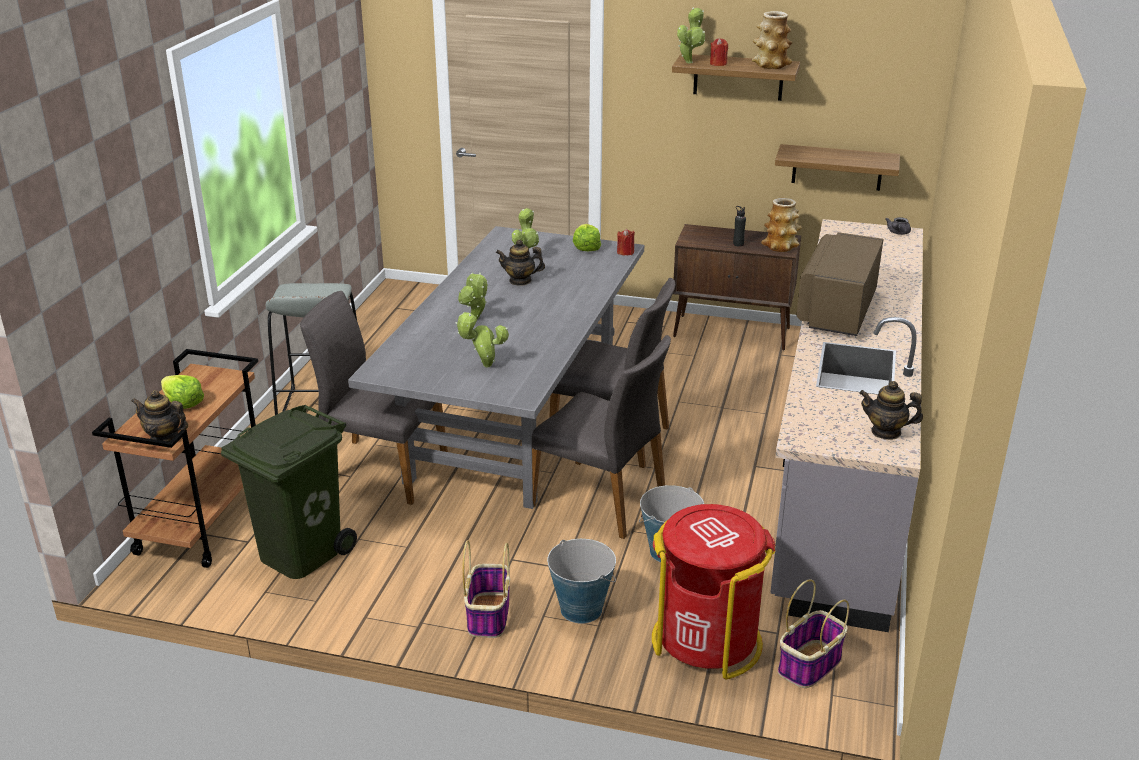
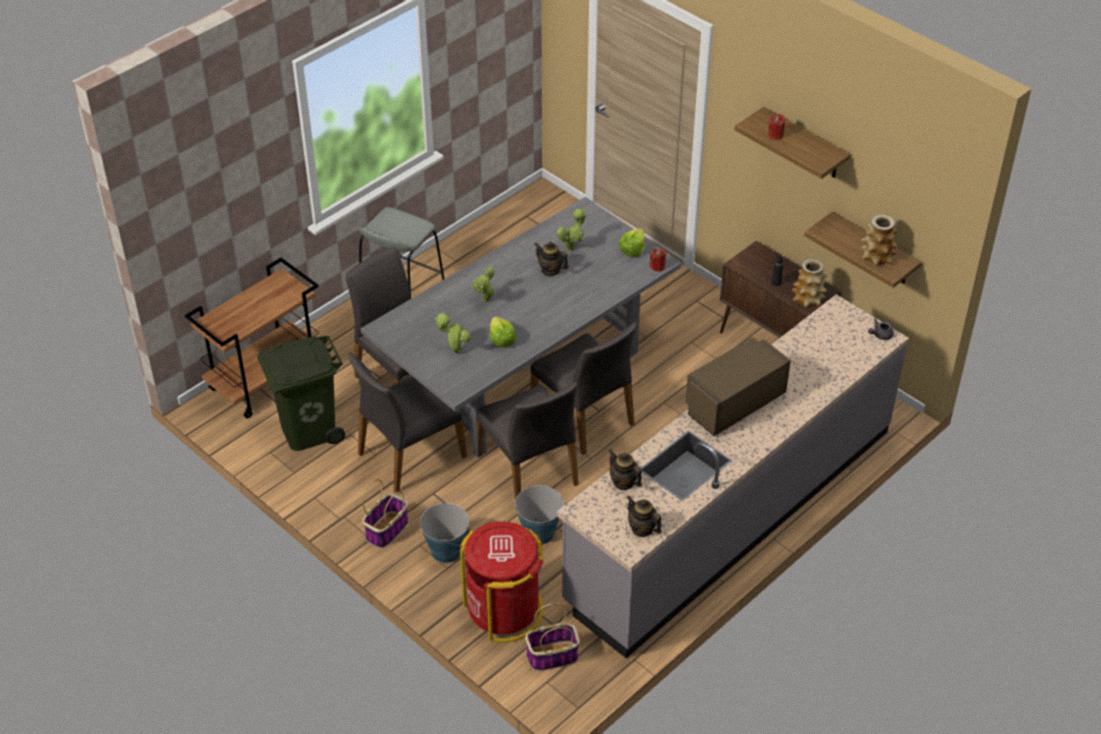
camera: 30 degrees right, 15 degrees up
teapot [131,390,188,442] -> teapot moved to [608,449,642,490]
lettuce [161,375,204,409] -> lettuce moved to [490,316,517,347]
potted plant [677,8,705,63] -> none
vase [751,11,792,69] -> vase moved to [861,215,898,266]
none -> grey chair [349,352,467,493]

